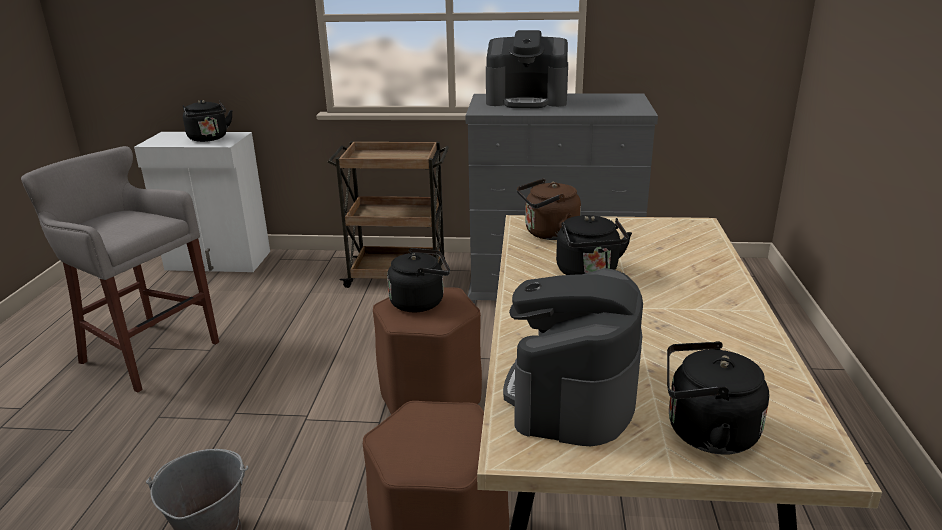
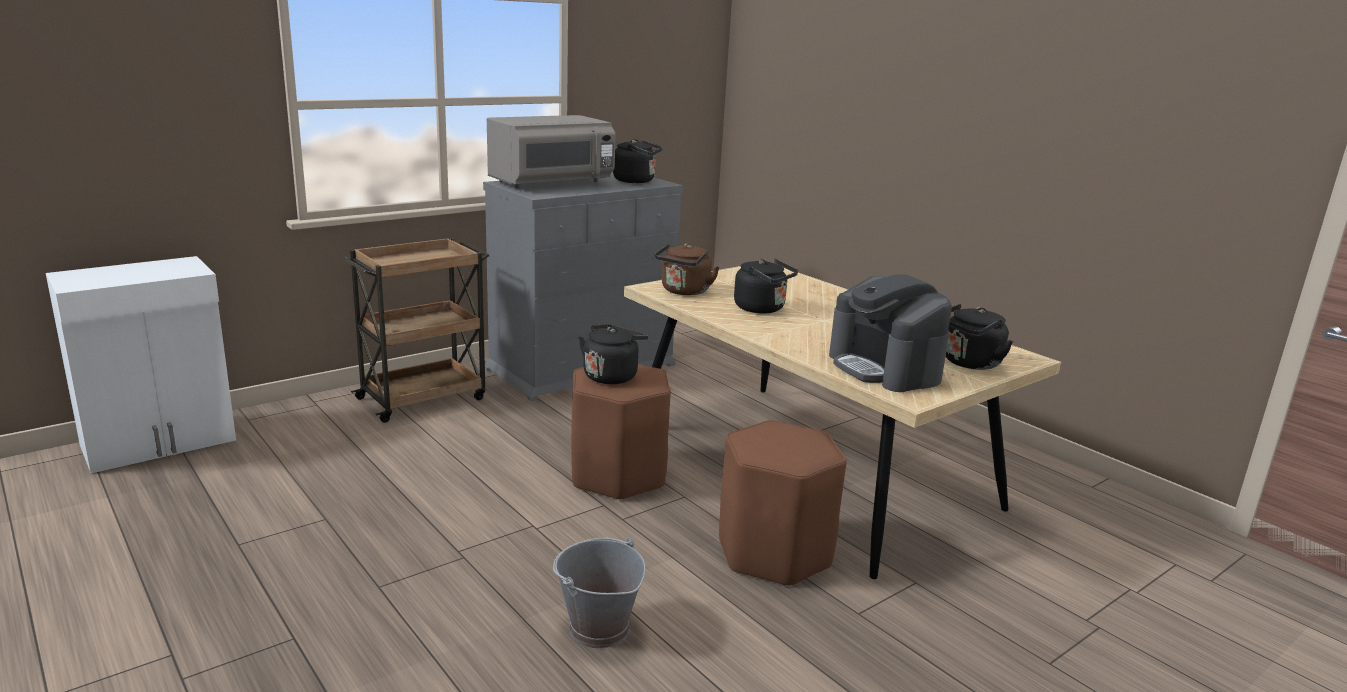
camera: 45 degrees left, 5 degrees down
grey stool [21,146,219,392] -> none
black kettle [183,100,233,142] -> black kettle moved to [613,139,663,183]
coffee machine [486,30,568,108] -> grey microwave [487,115,616,188]

